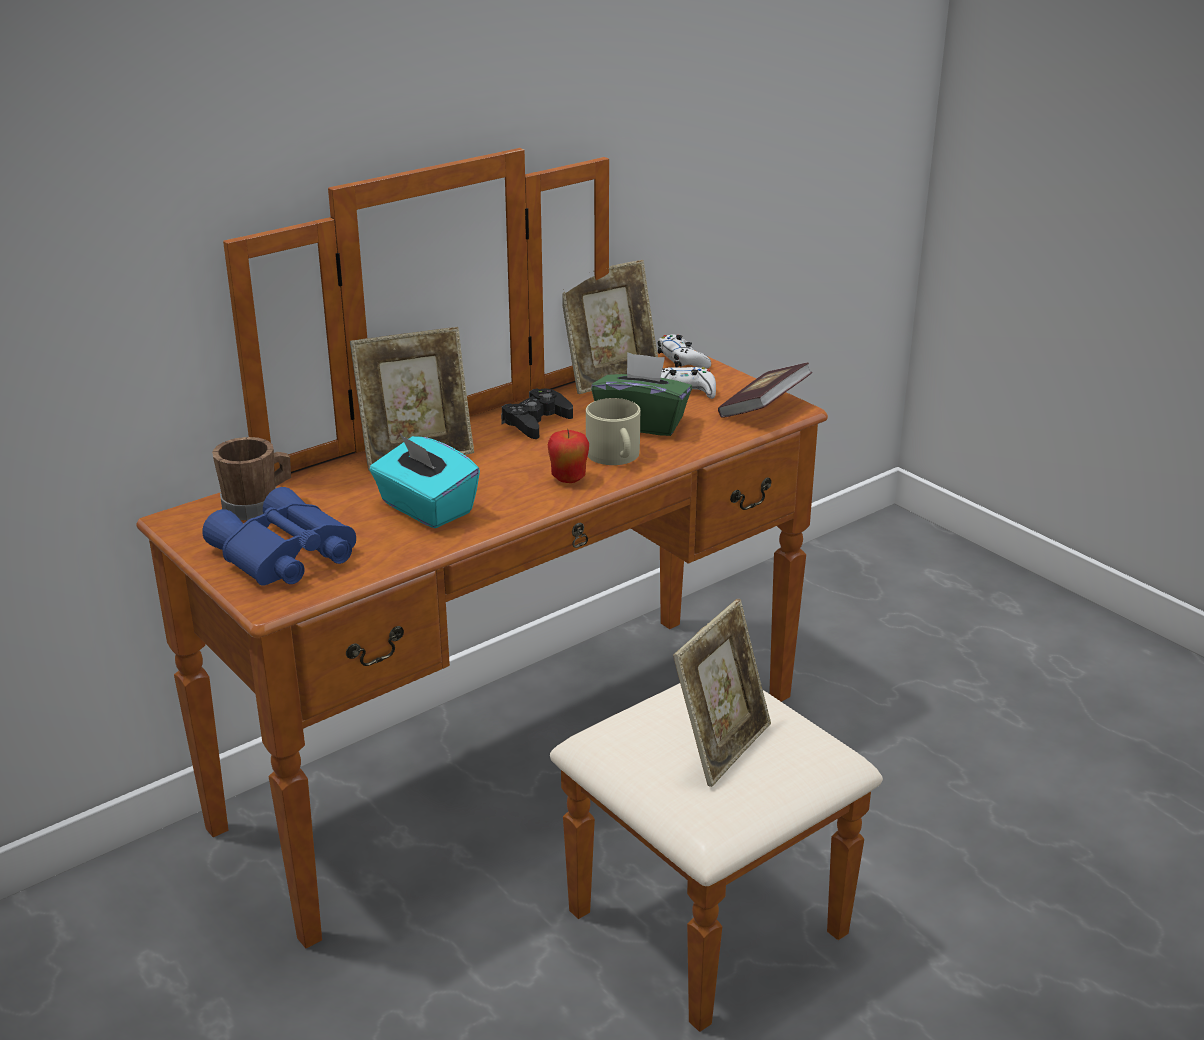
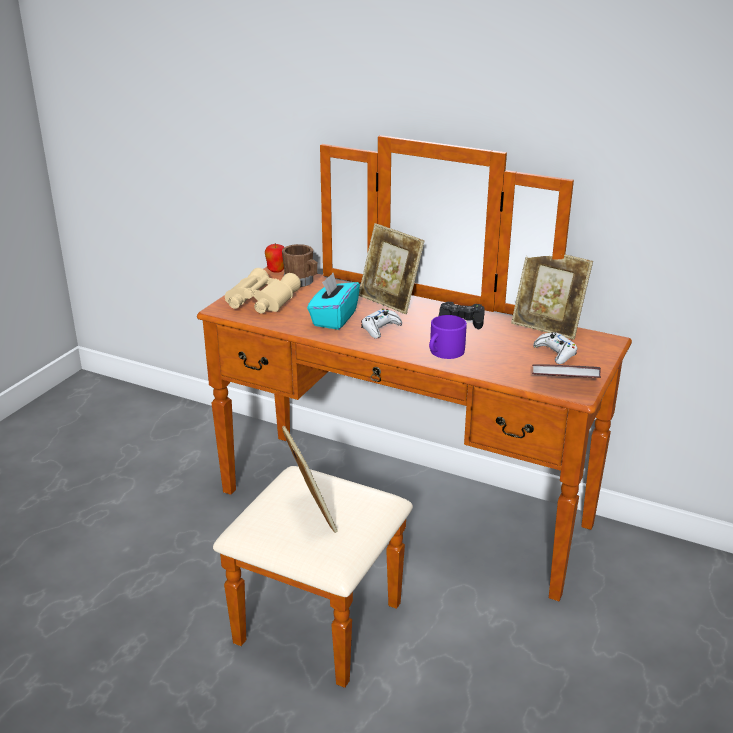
camera: 65 degrees right, 0 degrees up
blue binoculars [202,487,356,586] -> beige binoculars [225,268,301,313]
apple [548,429,589,483] -> apple moved to [265,243,284,273]
beige mug [586,398,640,465] -> purple mug [429,315,467,359]
green tissue box [591,352,692,436] -> none
white game controller [658,334,711,369] -> white game controller moved to [361,309,402,339]
picture frame [673,599,771,787] -> picture frame turned 120 degrees counterclockwise [282,426,338,533]

